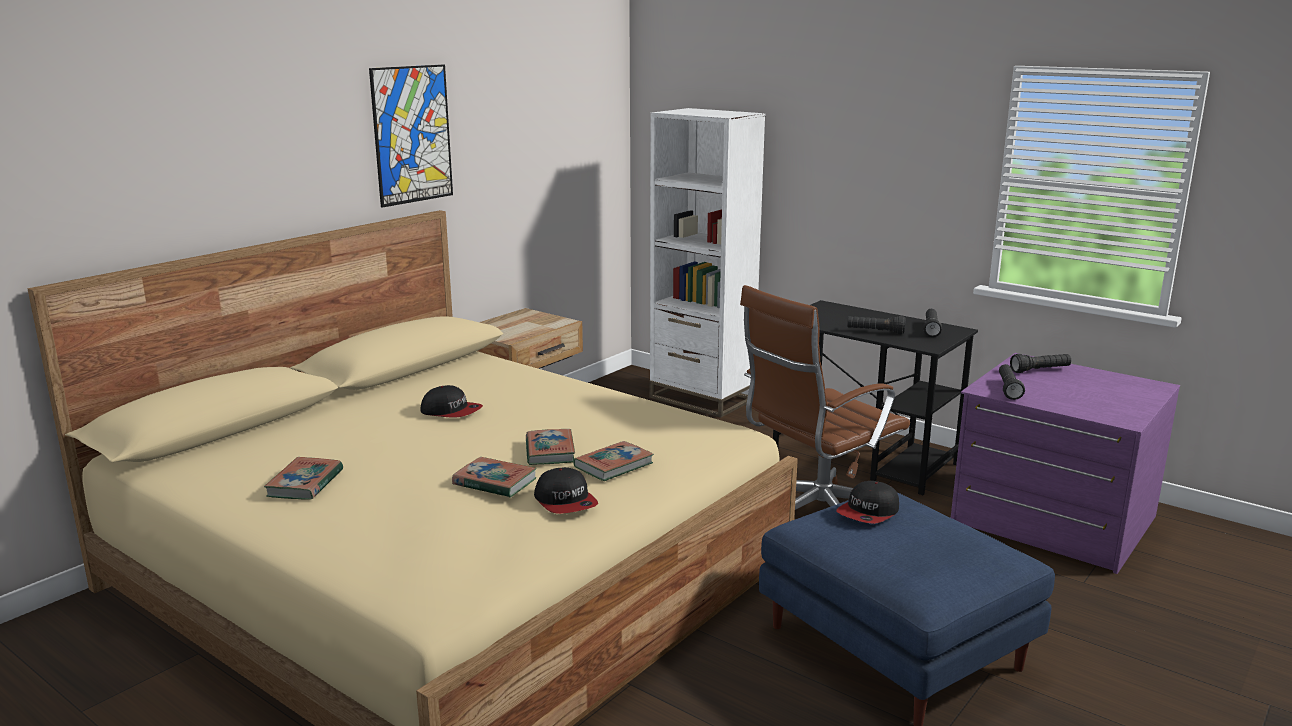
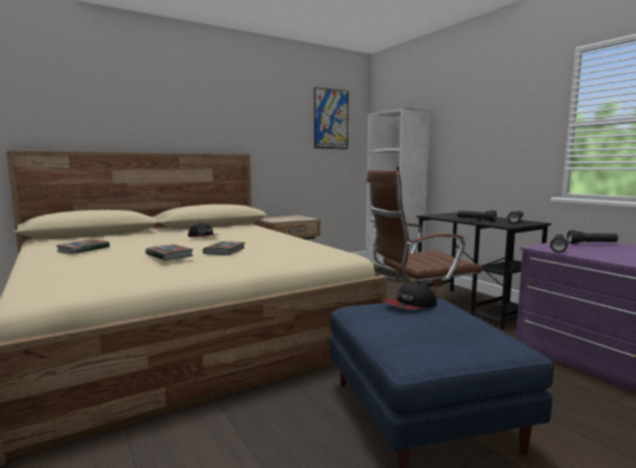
camera: 20 degrees right, 10 degrees down
picture [369,64,453,208] -> picture moved to [314,87,348,149]
cap [534,467,598,514] -> none
book [573,441,654,481] -> none

